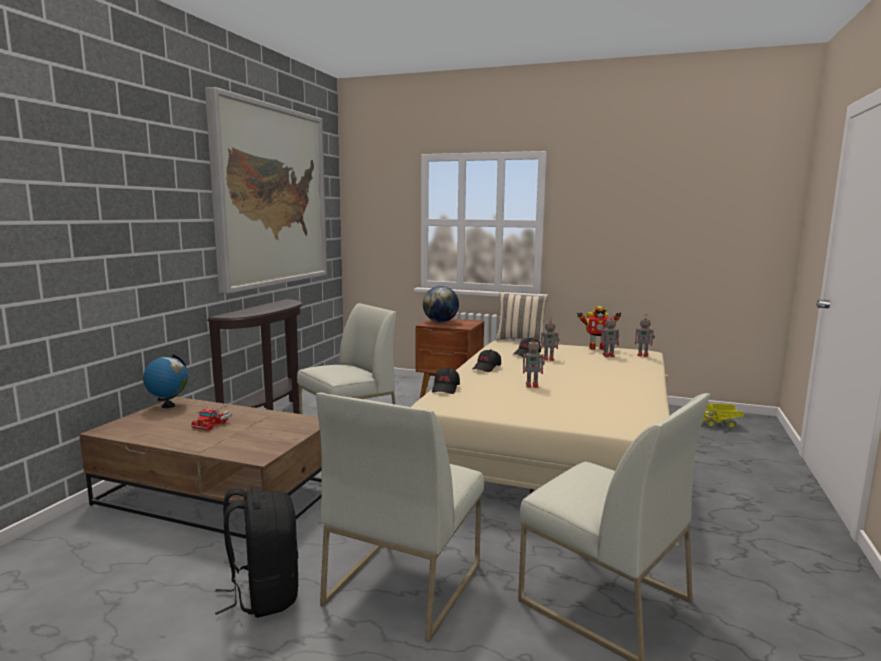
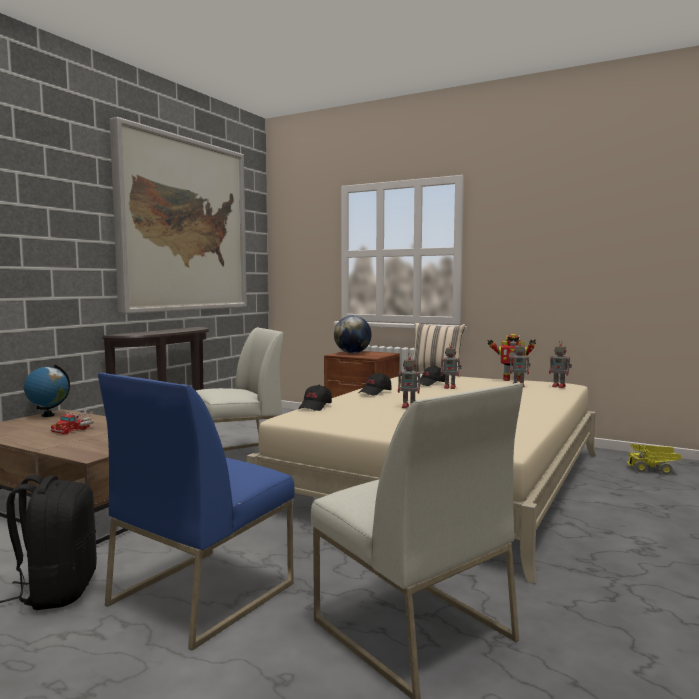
camera: 10 degrees right, 5 degrees down
white chair [316,393,484,642] -> blue chair [98,373,295,650]

